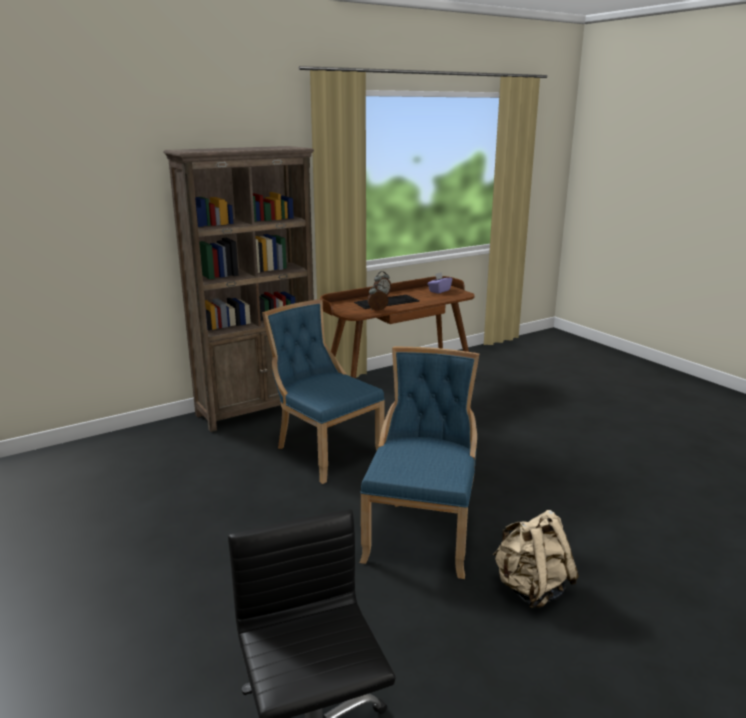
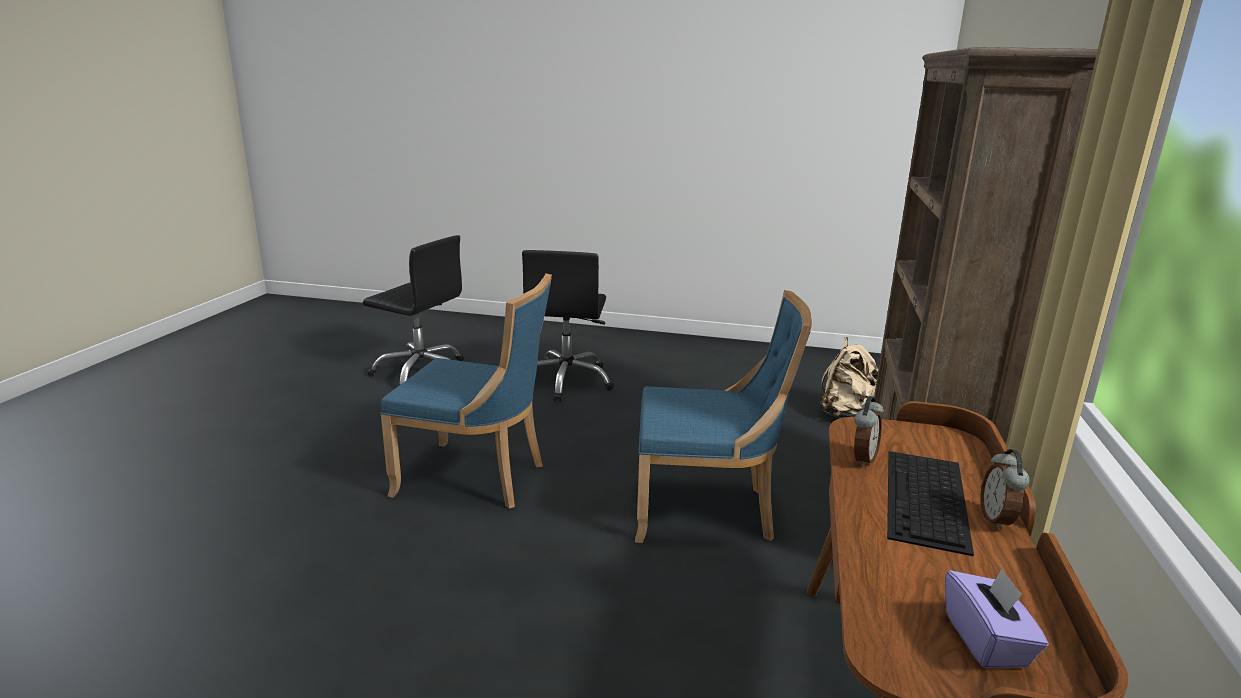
camera: 135 degrees right, 0 degrees up
blue chair [360,347,479,579] -> blue chair turned 45 degrees counterclockwise [380,273,552,509]
beige backpack [492,510,579,608] -> beige backpack moved to [820,337,879,418]
none -> black office chair [522,250,614,401]

